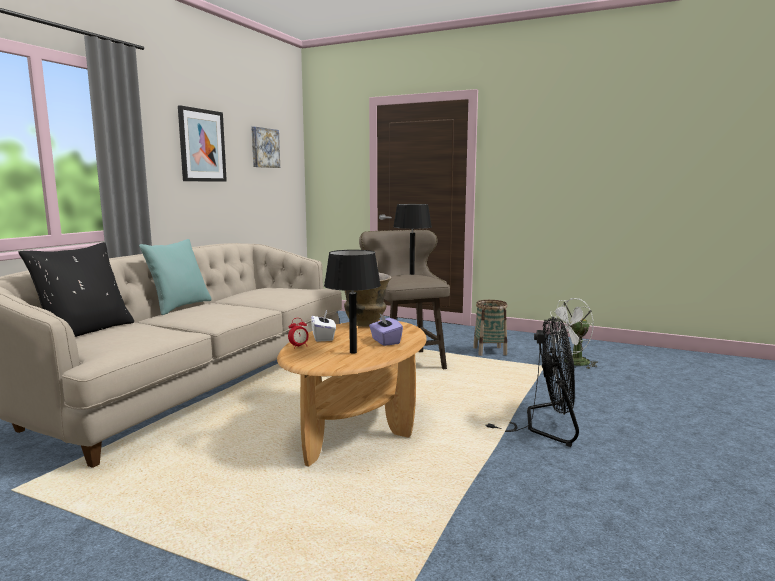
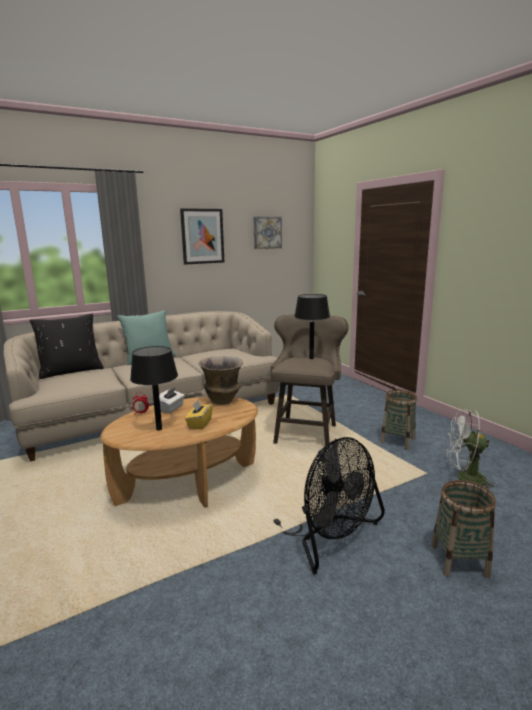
camera: 35 degrees right, 5 degrees up
purple tissue box [369,314,403,346] -> yellow tissue box [185,400,213,429]
none -> basket [431,480,496,578]

